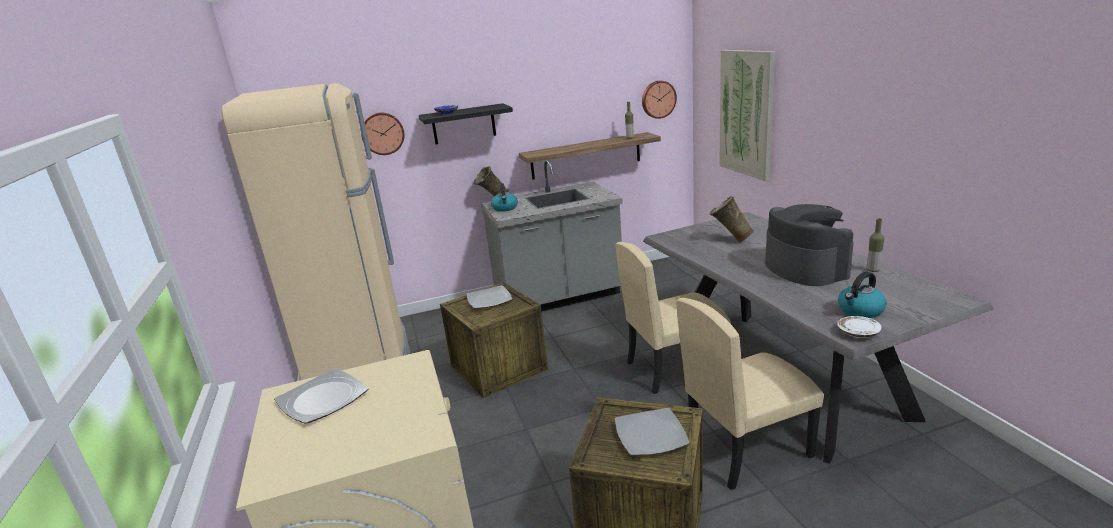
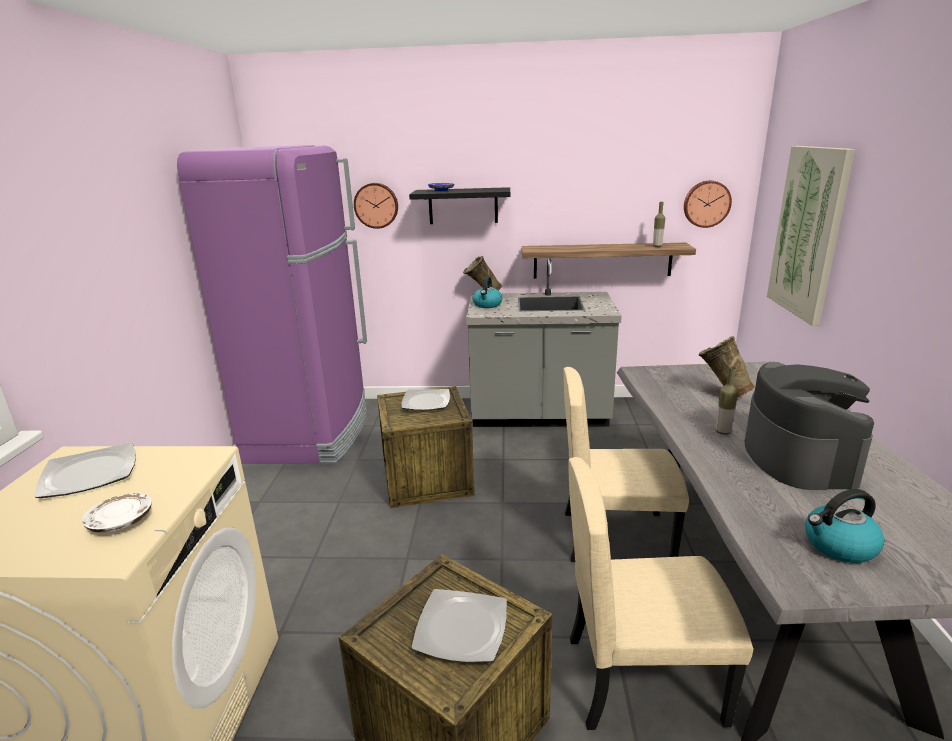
camera: 20 degrees right, 0 degrees up
beige fridge [222,83,410,380] -> purple fridge [177,145,367,464]
white plate [837,316,882,338] -> white plate moved to [82,493,152,533]
bottle [867,218,884,272] -> bottle moved to [715,367,738,435]

